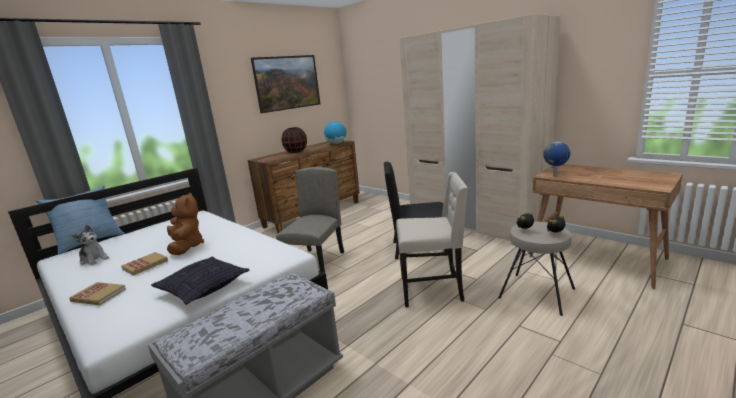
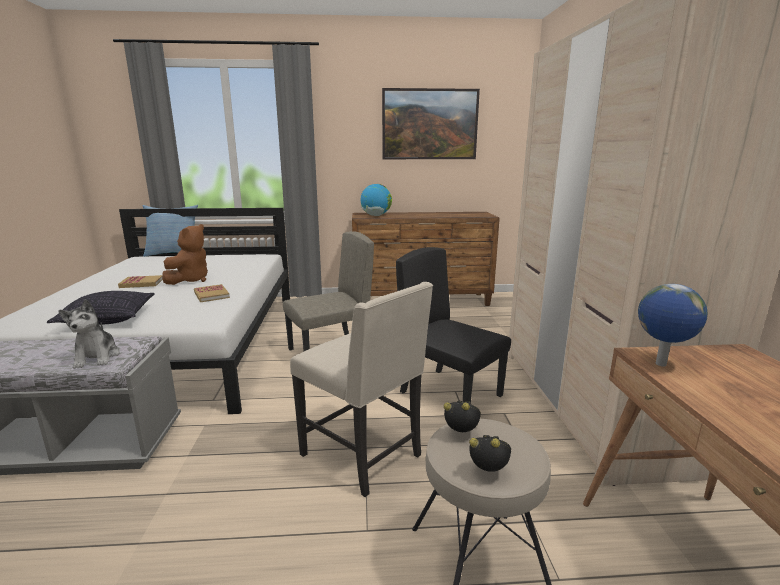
camera: 40 degrees right, 0 degrees up
book [69,282,126,305] -> book moved to [194,284,230,302]
plush toy [72,225,109,265] -> plush toy moved to [58,299,120,369]
black vase [282,127,307,153] -> none
globe [324,121,346,144] -> globe moved to [361,184,392,216]

